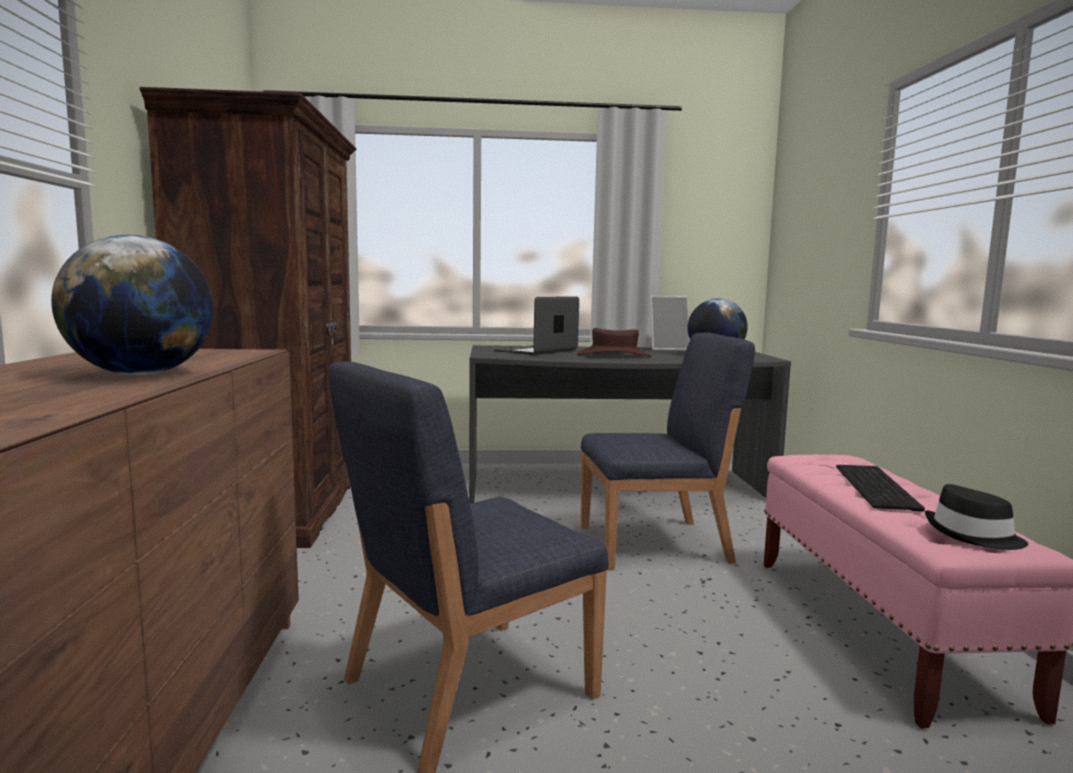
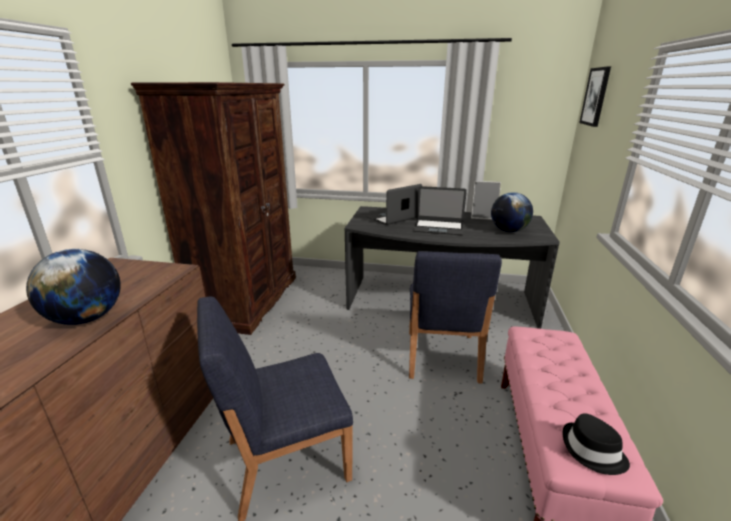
camera: 15 degrees right, 15 degrees up
brown hat [577,328,652,357] -> laptop [413,186,467,235]
blue chair [581,332,755,570] -> blue chair turned 90 degrees clockwise [409,251,502,383]
keyboard [836,465,925,512] -> none
none -> picture [579,67,611,127]

